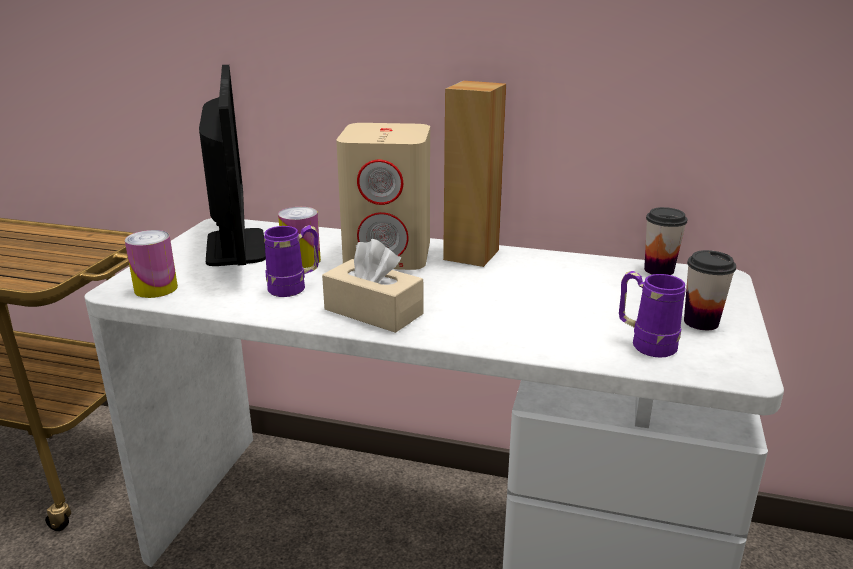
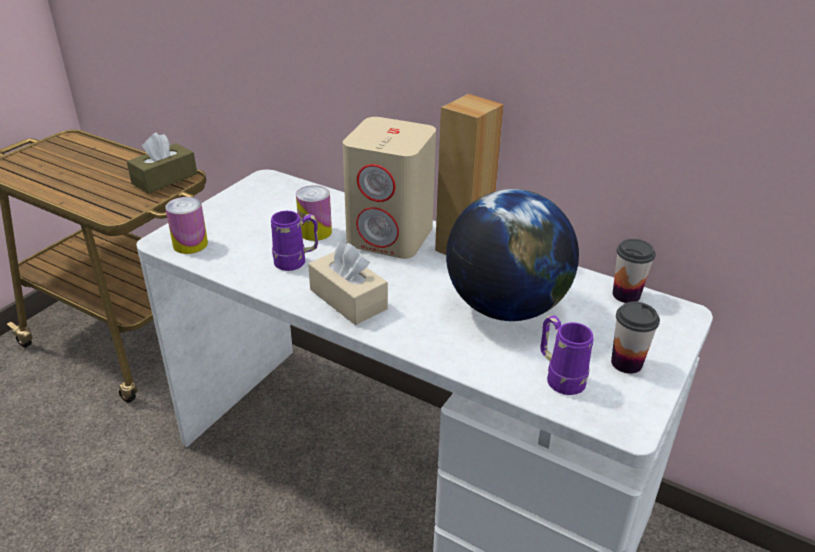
camera: 15 degrees right, 10 degrees up
monitor [199,65,266,266] -> none
none -> brown tissue box [127,132,197,194]
none -> globe [446,189,579,321]

